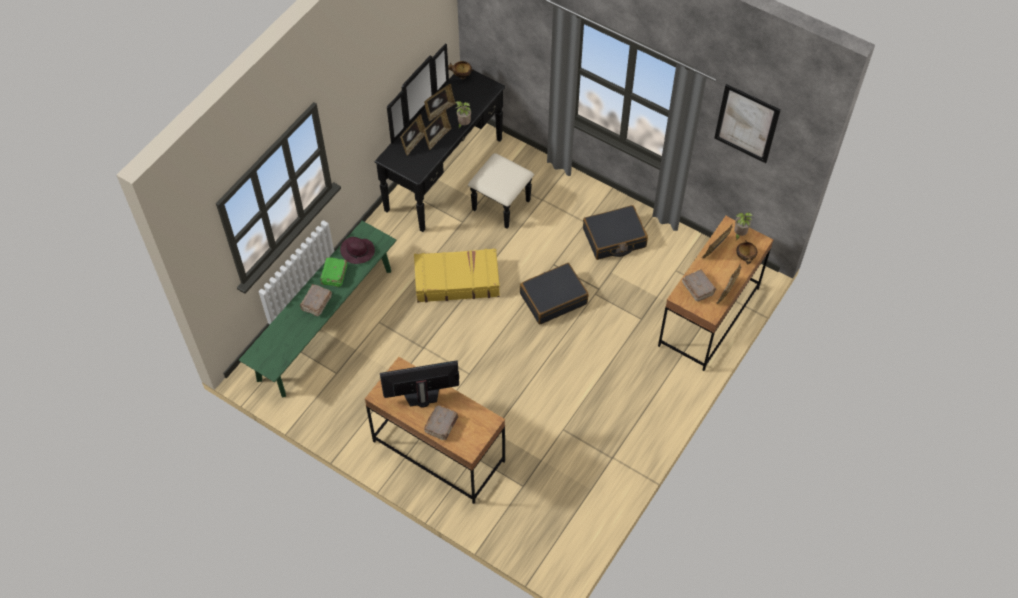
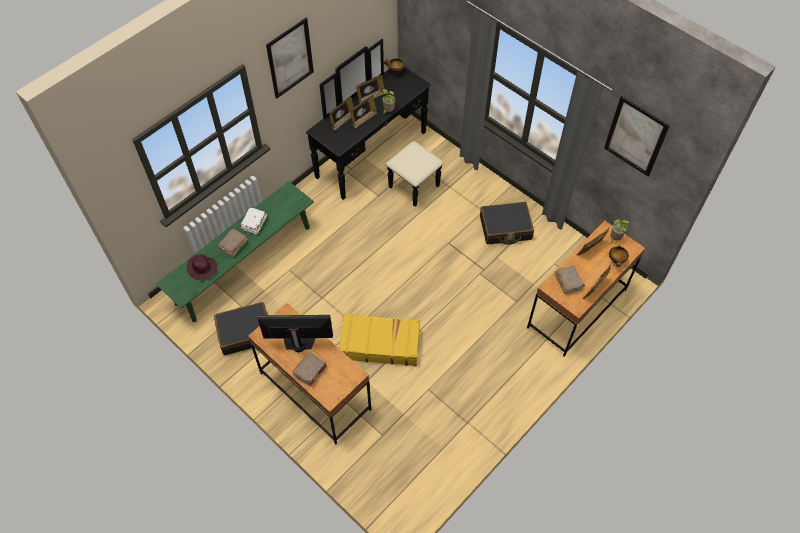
camera: 10 degrees right, 0 degrees up
green book [320,257,347,287] -> white book [240,208,267,235]
purple hat [340,237,375,264] -> purple hat moved to [187,254,217,280]
yellow suitcase [414,248,500,302] -> yellow suitcase moved to [339,314,420,366]
black suitcase [520,263,589,325] -> black suitcase moved to [214,302,267,355]
none -> picture [266,18,314,99]

